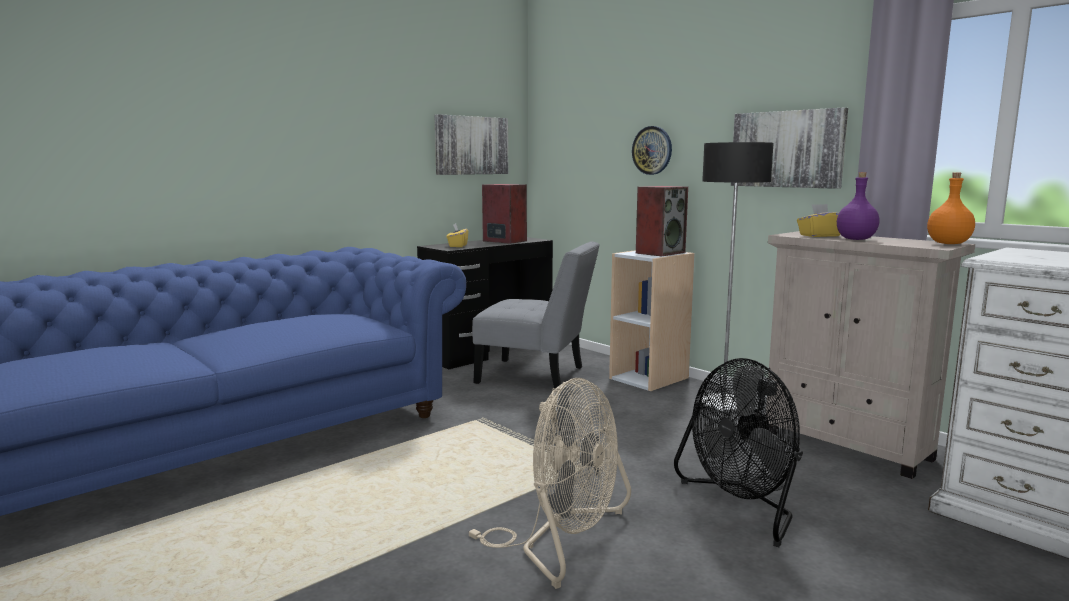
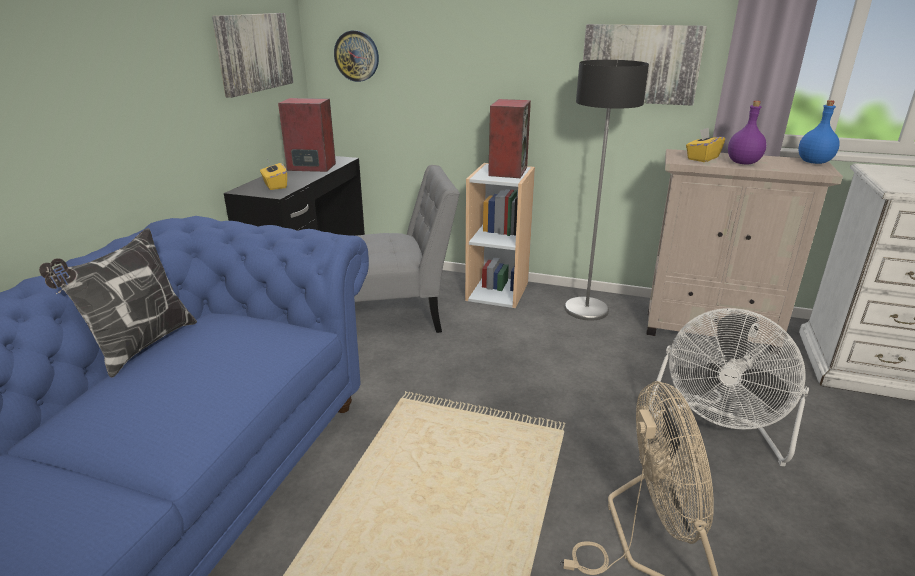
camera: 30 degrees left, 15 degrees up
wall clock [632,126,672,175] -> wall clock moved to [334,30,379,82]
black fan [674,358,803,547] -> white fan [648,308,809,466]
orange bottle [927,173,975,244] -> blue bottle [798,100,840,164]
none -> pillow [39,228,197,378]

